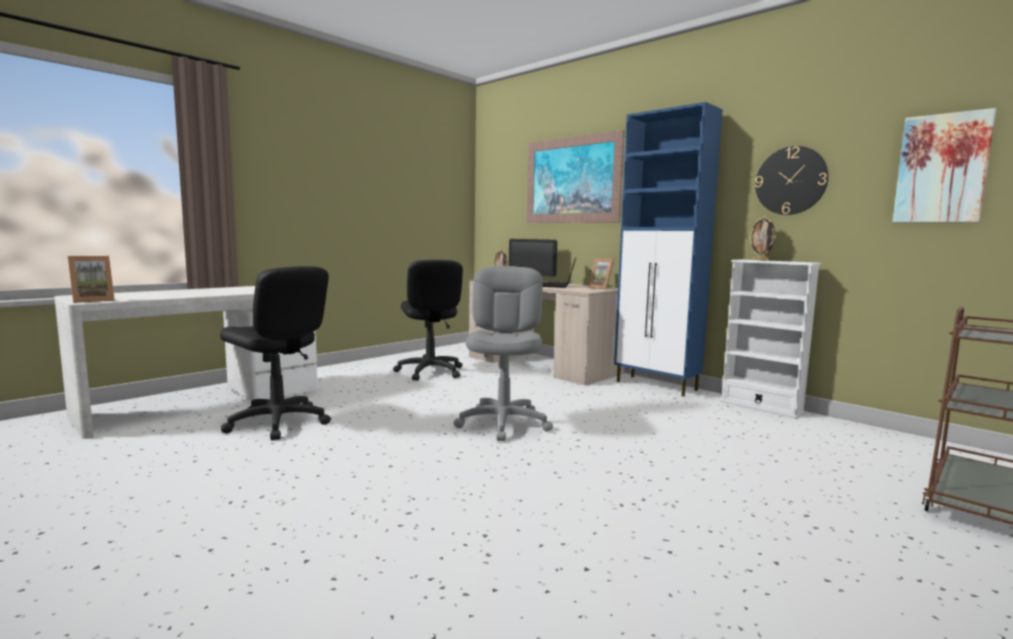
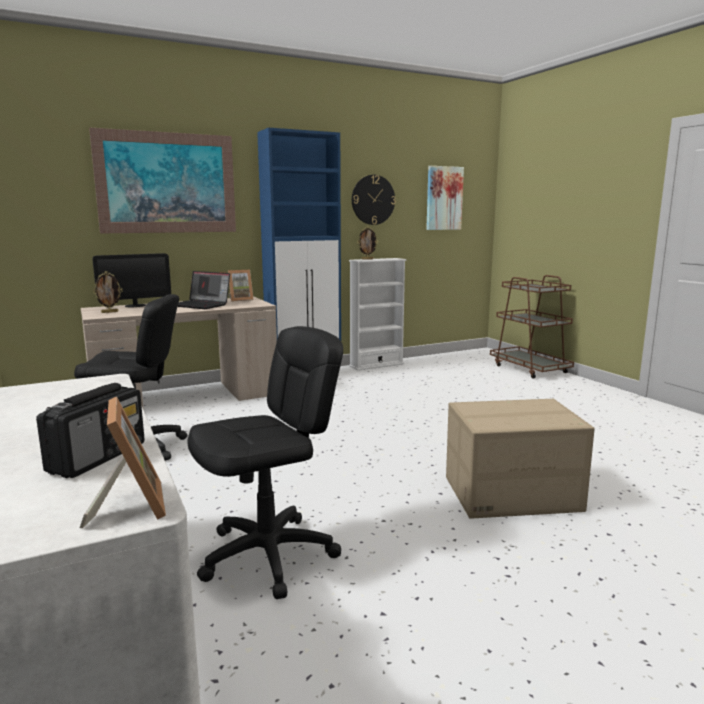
camera: 70 degrees left, 5 degrees up
grey office chair [454,266,553,441] -> none
none -> radio [36,383,145,478]
none -> cardboard box [446,399,595,519]

